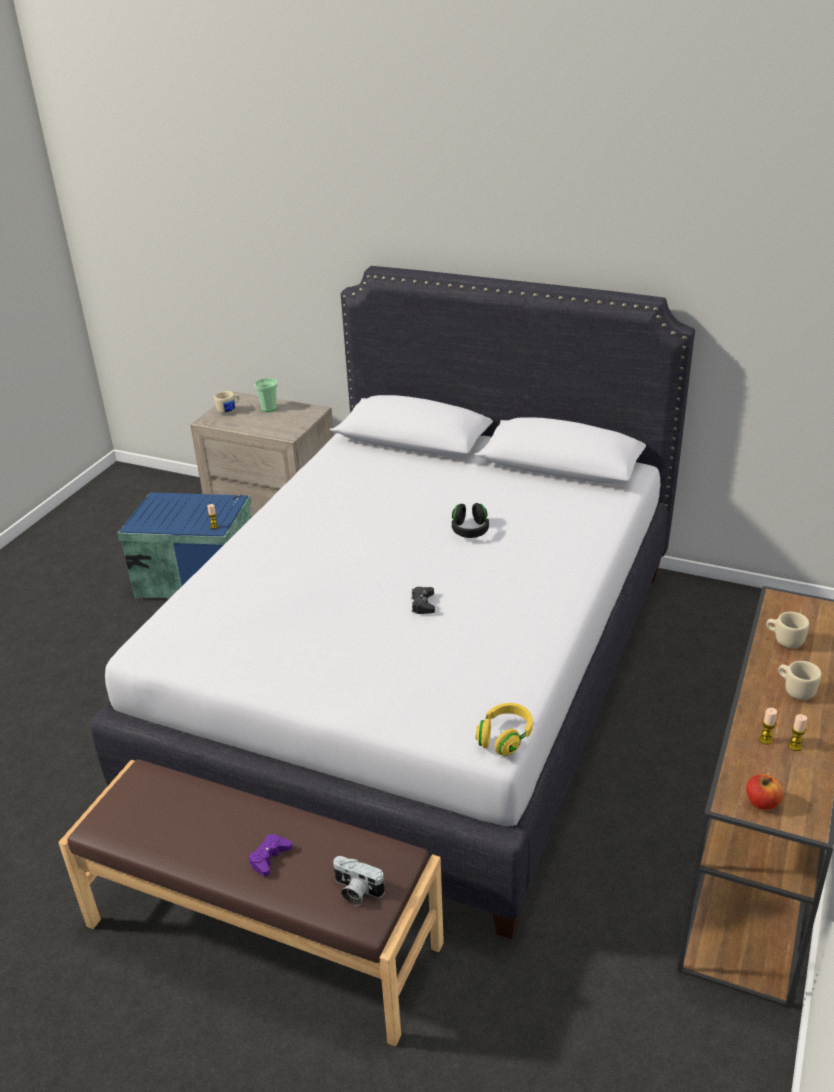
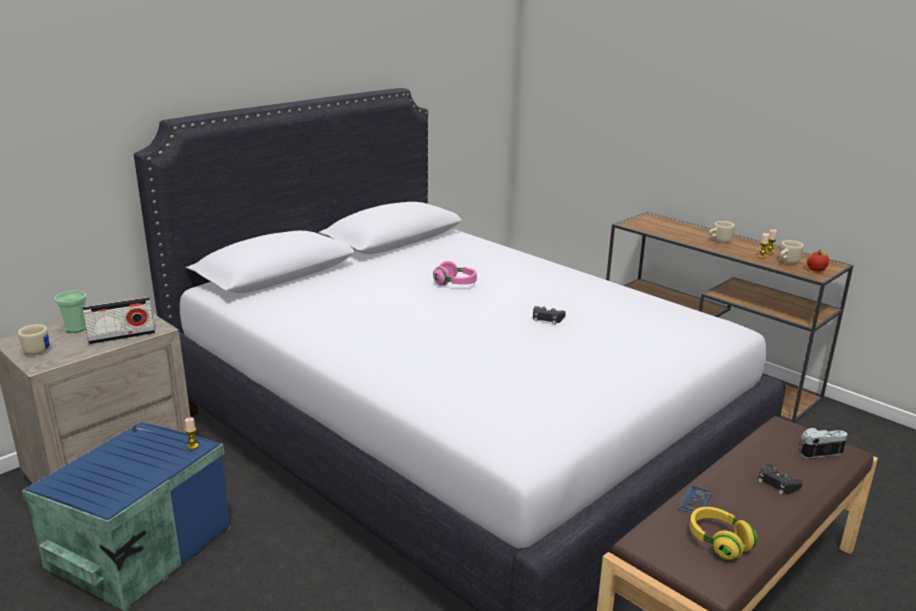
camera: 70 degrees left, 10 degrees down
purple game controller [249,834,292,876] -> black game controller [758,464,803,495]
camera [333,856,385,906] -> camera turned 150 degrees counterclockwise [801,428,848,459]
black headphones [452,503,489,538] -> pink headphones [433,261,477,286]
yellow headphones [476,703,533,756] -> yellow headphones moved to [689,507,757,560]
beige mug [766,612,809,648] -> beige mug moved to [780,240,804,264]
none -> radio [82,297,155,344]
none -> phone [678,485,712,513]

